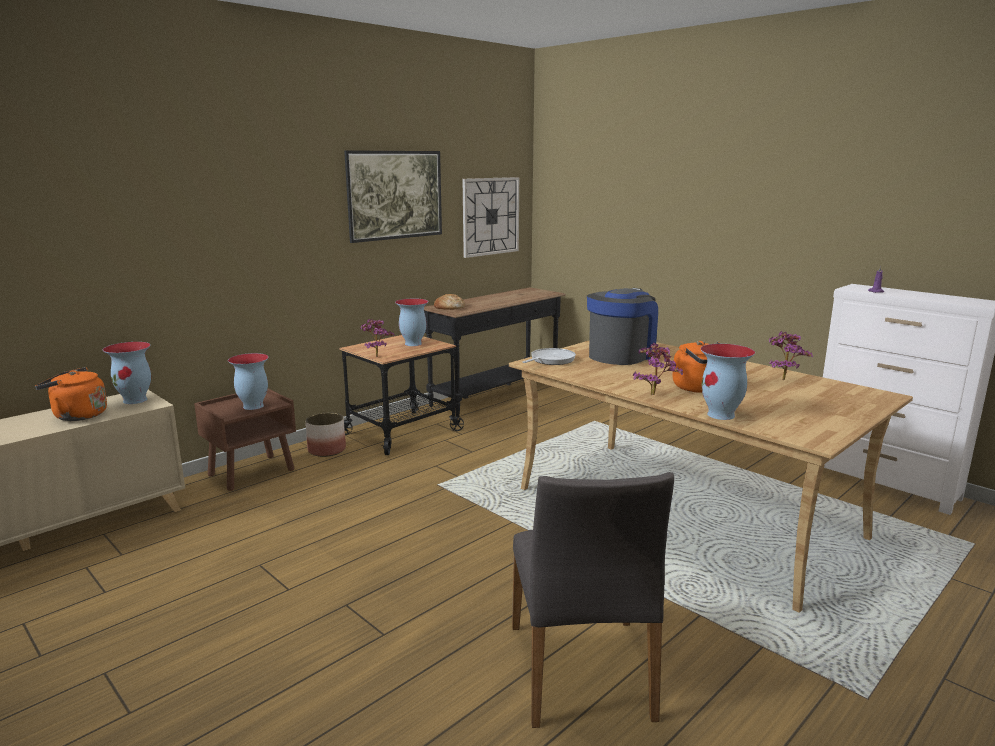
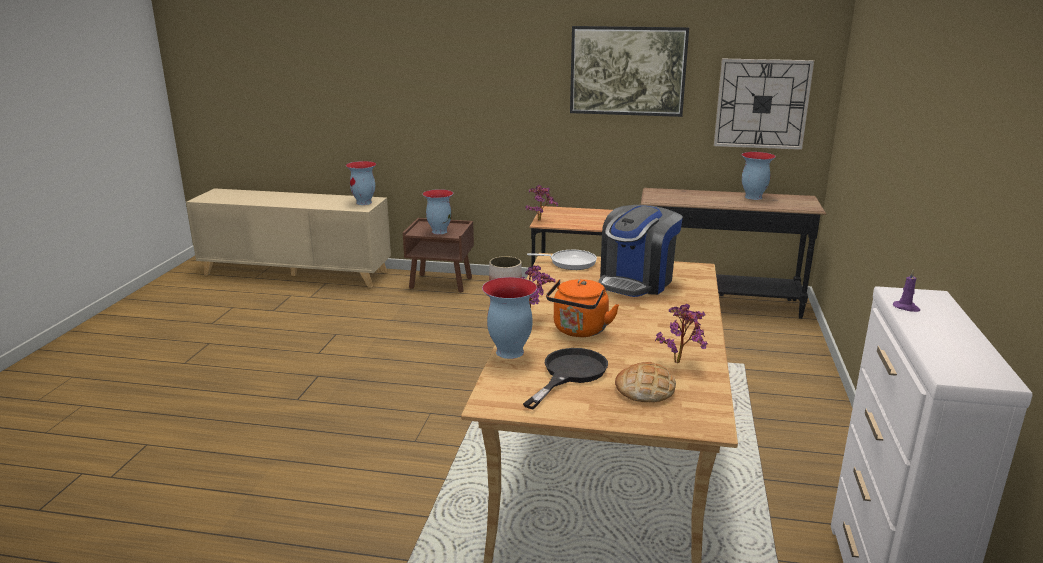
camera: 55 degrees right, 5 degrees up
orange kettle [35,367,107,421] -> none
vase [395,298,428,346] -> vase moved to [741,152,776,200]
bread [434,294,465,310] -> bread moved to [615,362,676,402]
grey chair [512,472,674,728] -> none
coffee machine [587,288,658,365] -> coffee machine turned 120 degrees clockwise [599,205,683,297]
none -> black frying pan [523,348,608,410]

